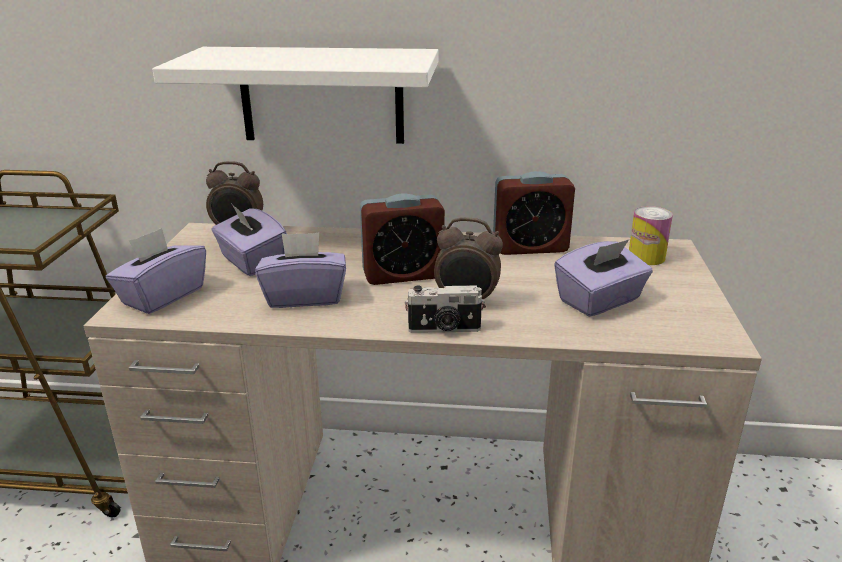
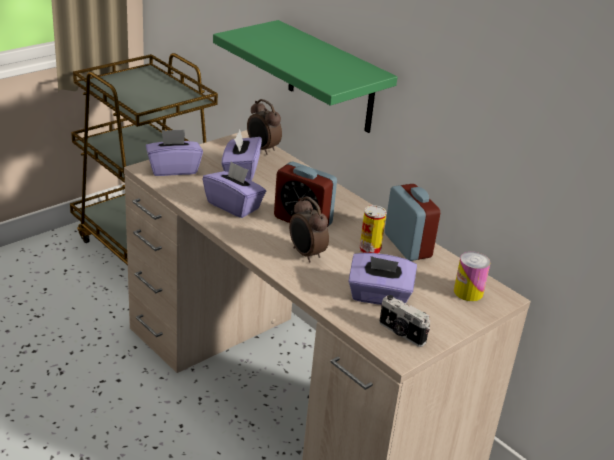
camera: 40 degrees right, 5 degrees up
white shelf [152,47,438,144] -> green shelf [213,20,398,133]
camera [405,285,485,333] -> camera moved to [379,295,430,347]
alarm clock [493,171,575,255] -> alarm clock turned 150 degrees counterclockwise [385,184,440,261]
none -> can [359,205,387,254]

